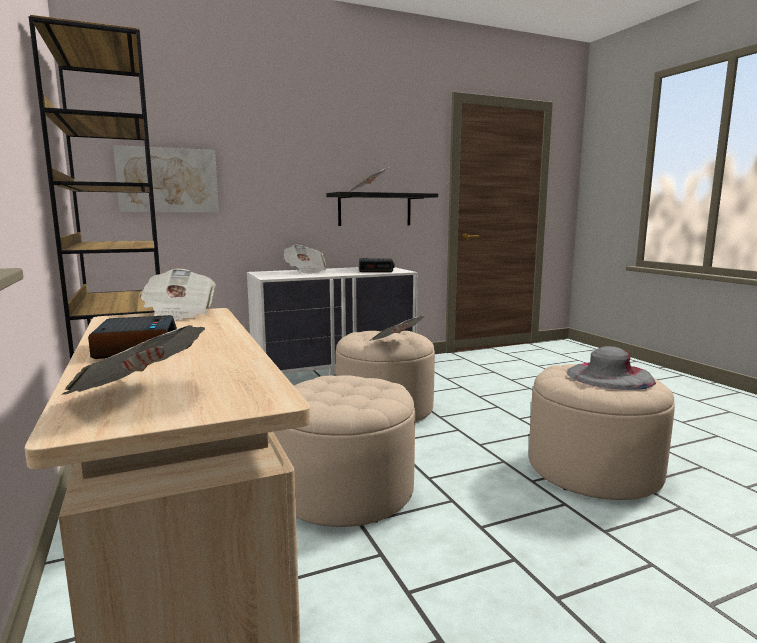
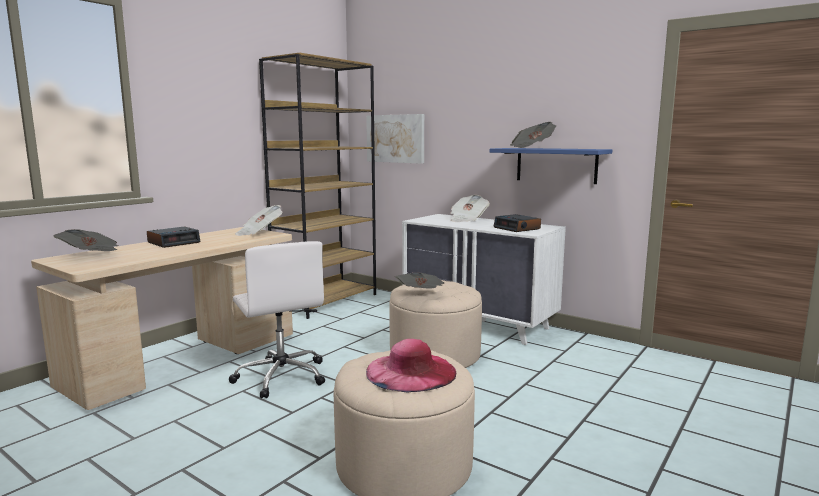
camera: 60 degrees right, 0 degrees up
beige ottoman [274,375,415,527] -> white office chair [229,241,325,398]
black shelf [326,192,438,226] -> blue shelf [490,148,612,184]
grey hat [566,346,656,390] -> pink hat [366,339,456,393]

